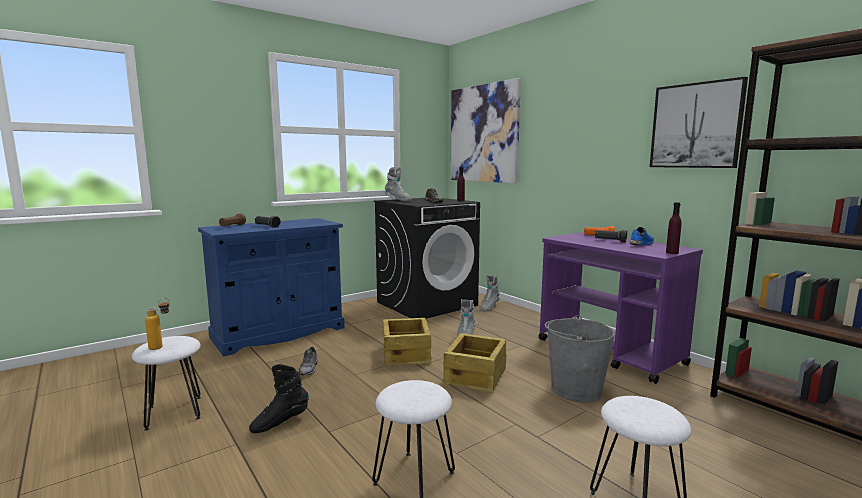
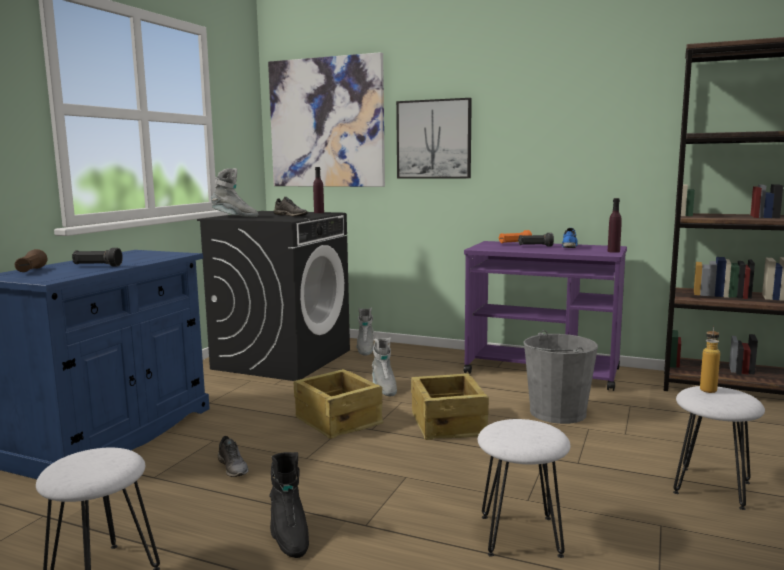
camera: 30 degrees left, 0 degrees up
bottle [145,298,170,350] -> bottle moved to [700,326,720,393]
black boot [249,364,309,433] -> black boot turned 45 degrees counterclockwise [269,452,309,558]
picture [650,77,748,168] -> picture moved to [396,98,472,178]

